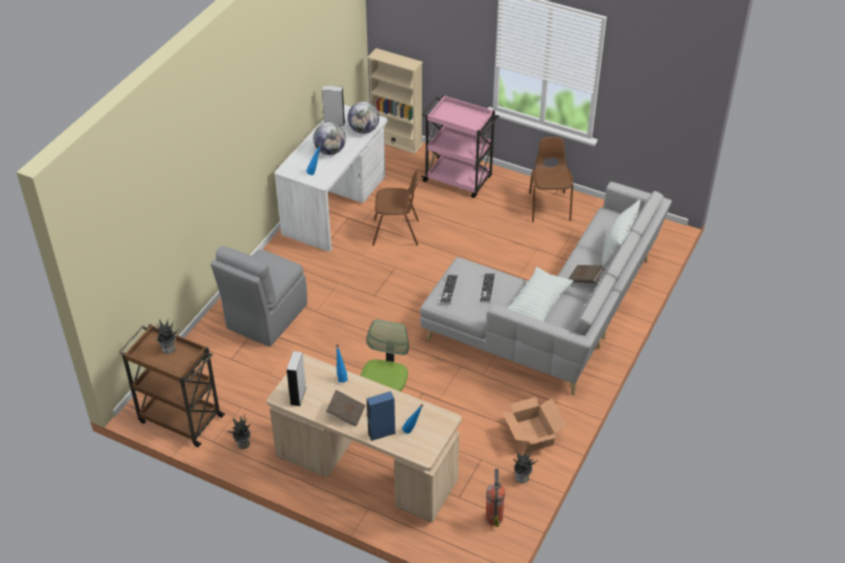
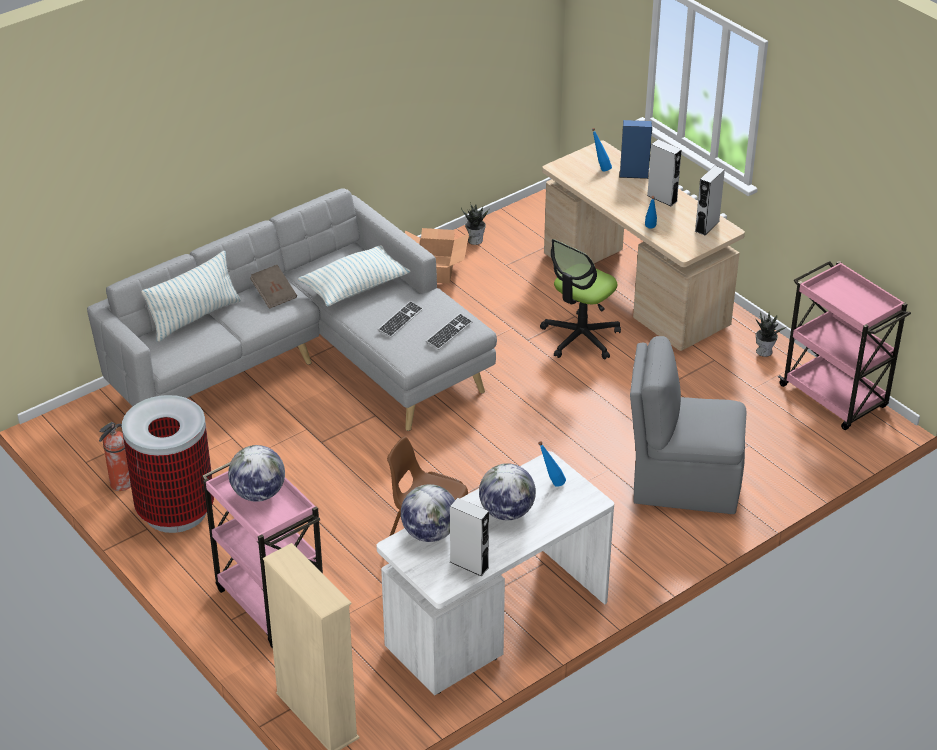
camera: 155 degrees left, 5 degrees down
brown cart [119,324,225,447] -> pink cart [778,261,911,430]
potted plant [153,320,179,354] -> none
grey chair [211,246,307,347] -> grey chair turned 135 degrees counterclockwise [630,336,746,514]
brown book [326,390,366,427] -> grey speaker [647,140,682,206]
fire extinguisher [485,469,505,527] -> fire extinguisher moved to [99,422,131,491]
brown chair [529,137,573,222] -> trash can [122,395,214,533]
none -> globe [228,445,285,502]

